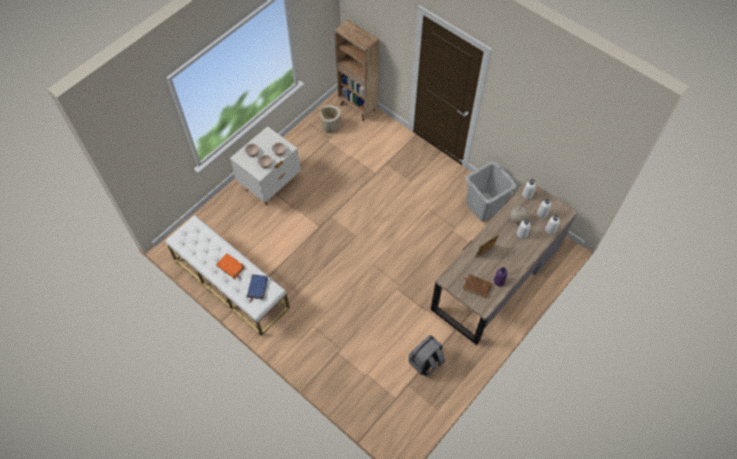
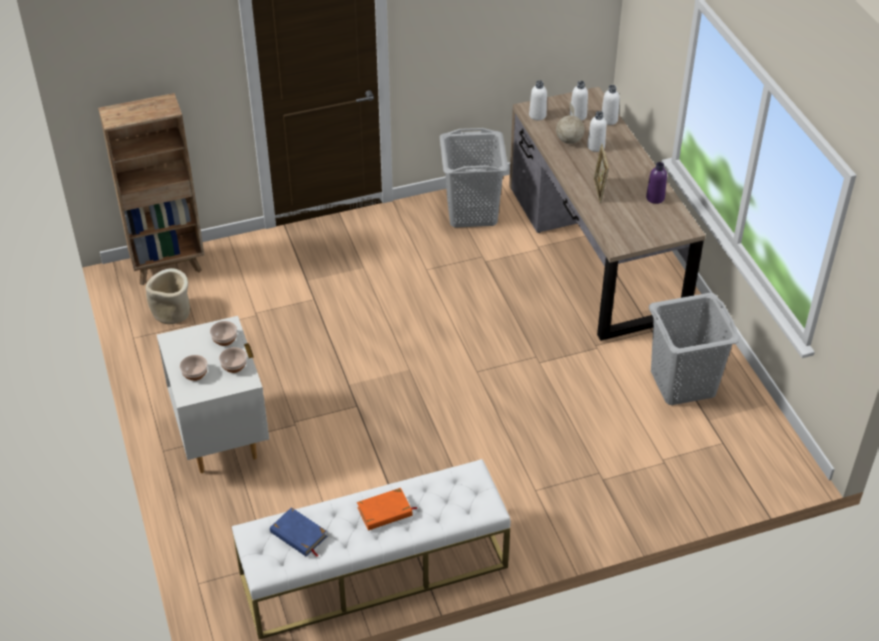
camera: 60 degrees left, 15 degrees down
blue book [247,274,268,302] -> blue book moved to [270,507,327,557]
grey backpack [409,334,445,377] -> grey laundry basket [649,293,740,405]
brown book [463,274,492,299] -> none

